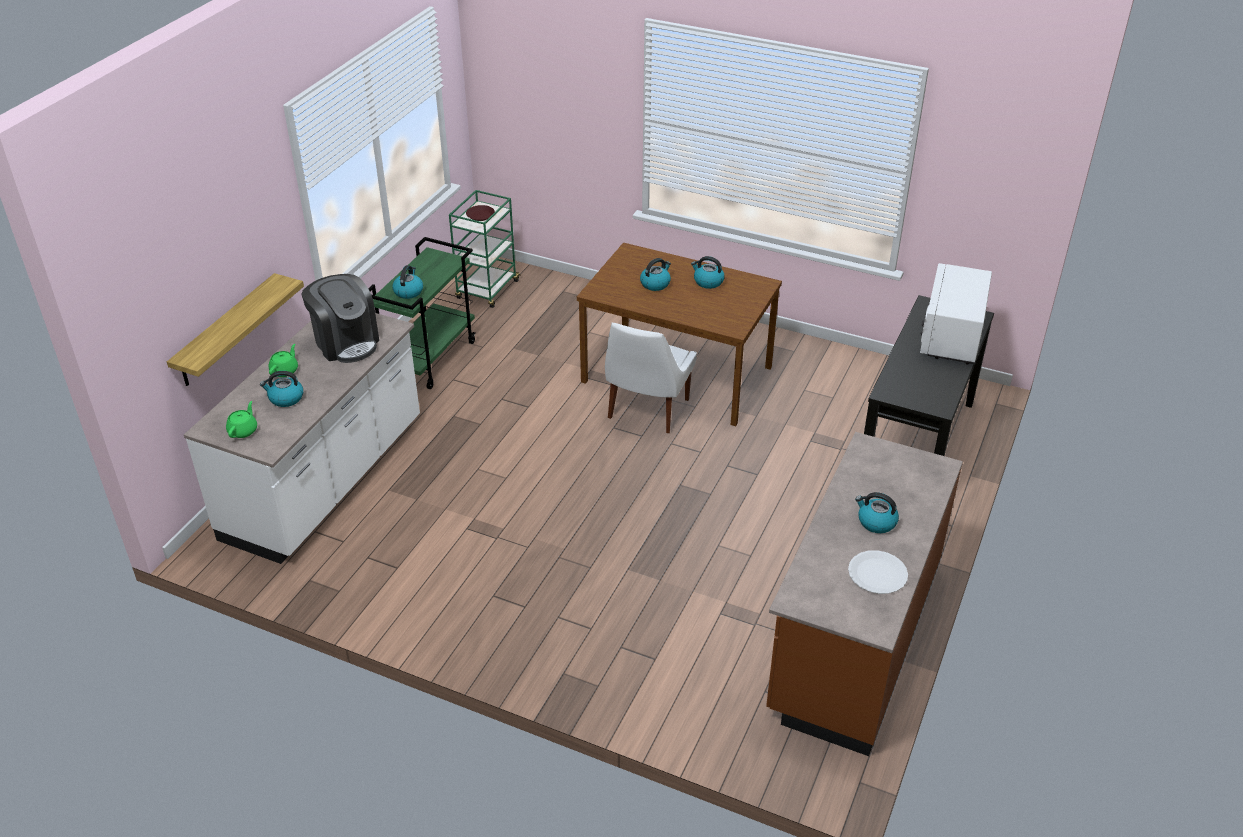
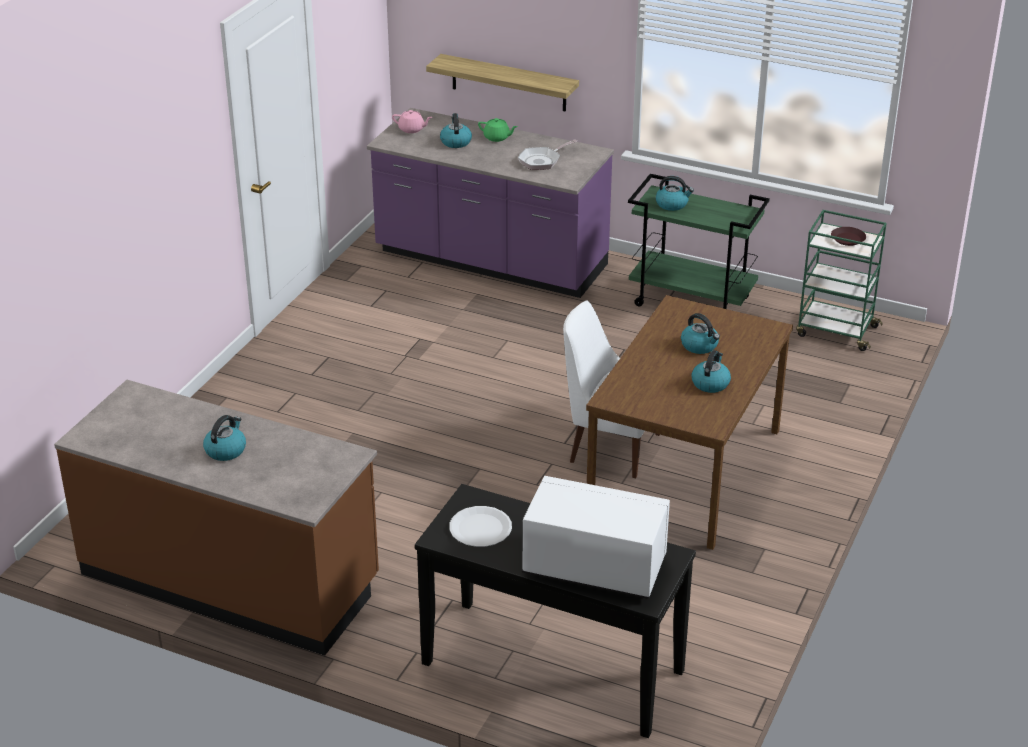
camera: 90 degrees right, 5 degrees down
white counter [184,313,420,564] -> purple counter [367,108,614,298]
green teapot [226,401,257,438] -> pink teapot [392,110,432,133]
coffee machine [301,274,379,363] -> frying pan [518,139,578,170]
white plate [848,550,908,594] -> white plate moved to [449,506,512,547]

